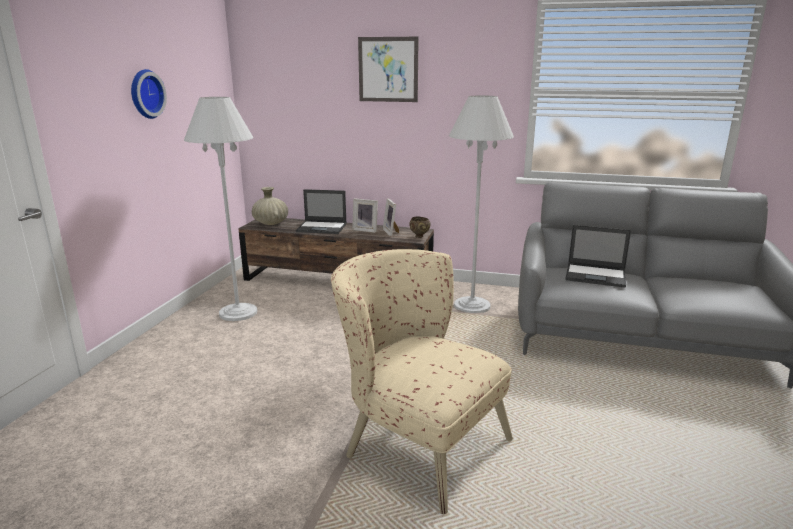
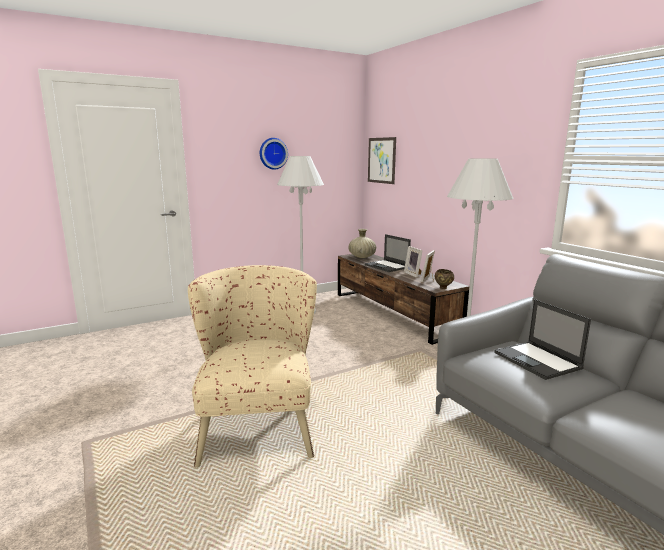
camera: 45 degrees right, 5 degrees down
picture [358,37,419,102] -> picture moved to [368,137,396,184]

